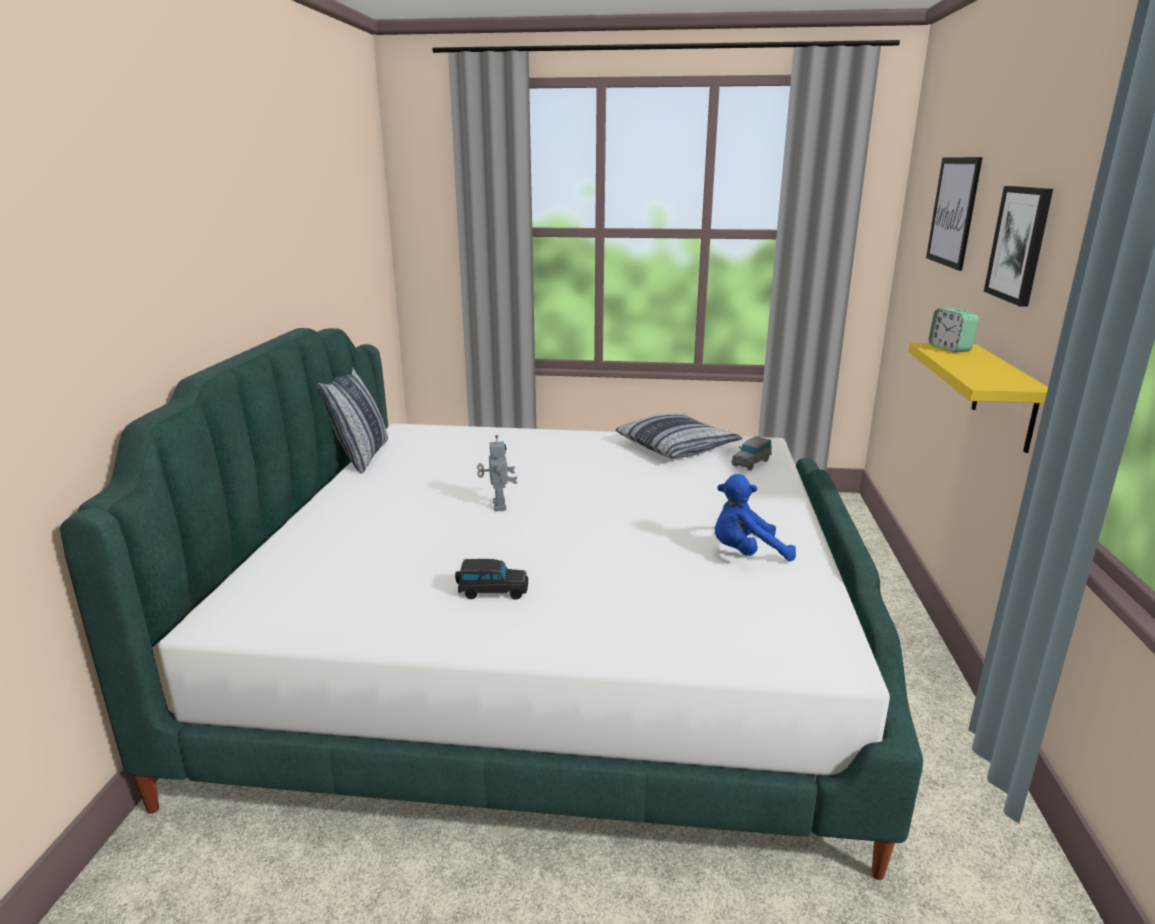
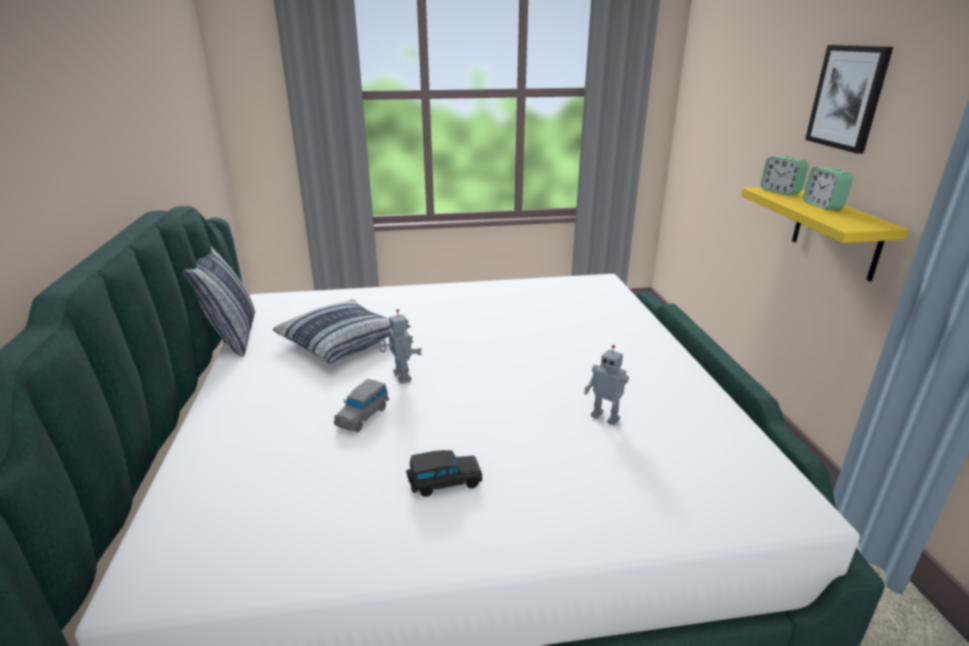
camera: 15 degrees left, 5 degrees up
pillow [616,414,742,459] -> pillow moved to [273,299,410,364]
blue plush toy [715,474,796,561] -> none
grey toy car [731,436,772,470] -> grey toy car moved to [334,379,389,432]
picture [926,157,983,271] -> none
none -> toy robot [584,345,629,426]
none -> alarm clock [803,167,853,210]

